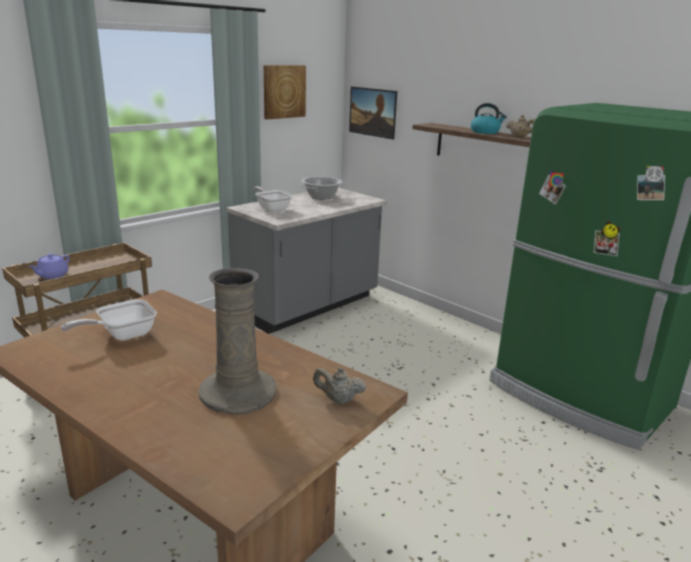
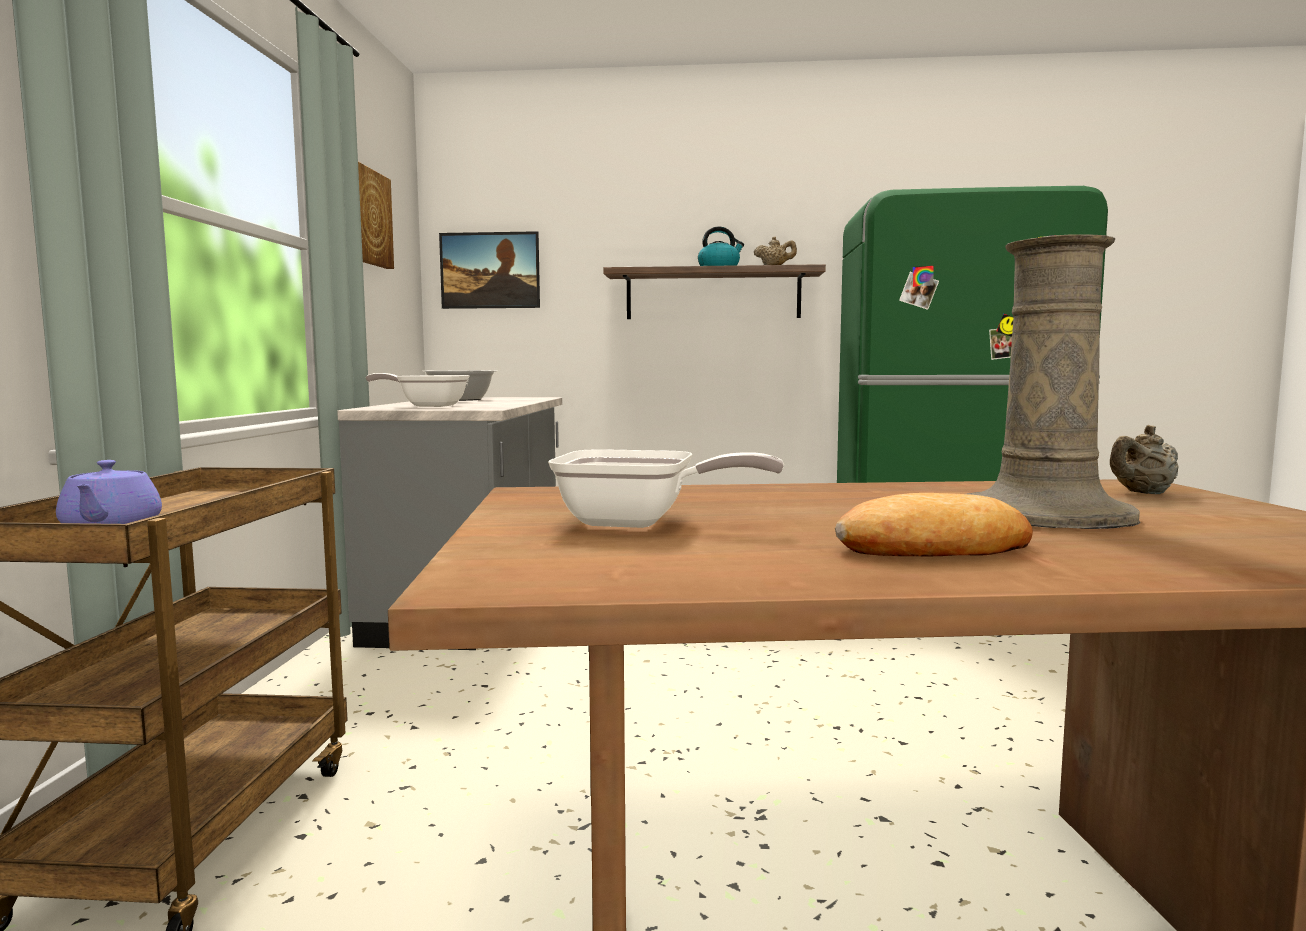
camera: 40 degrees left, 15 degrees down
frying pan [61,299,157,341] -> frying pan turned 90 degrees counterclockwise [548,449,784,528]
none -> bread [835,493,1033,556]

